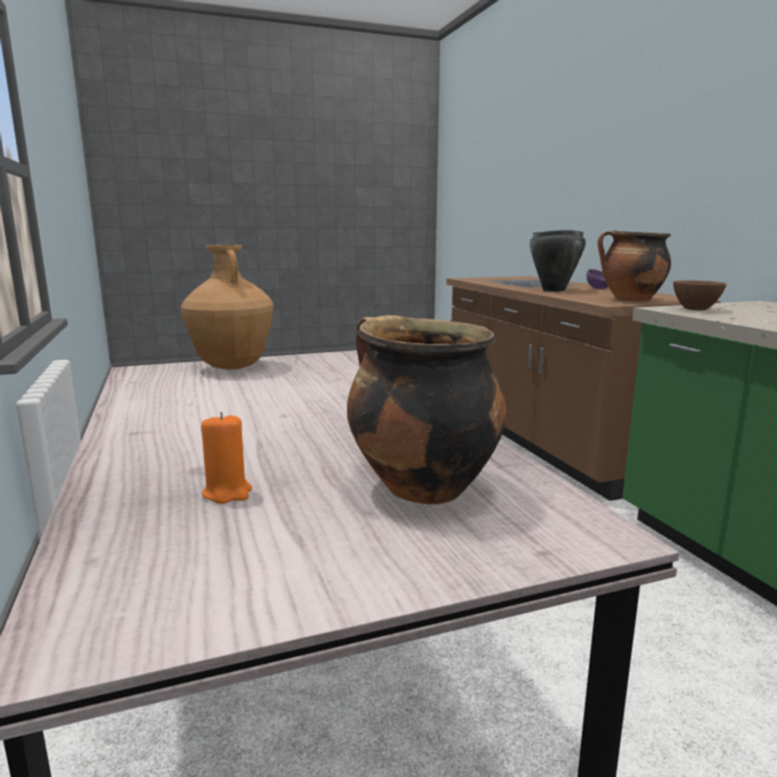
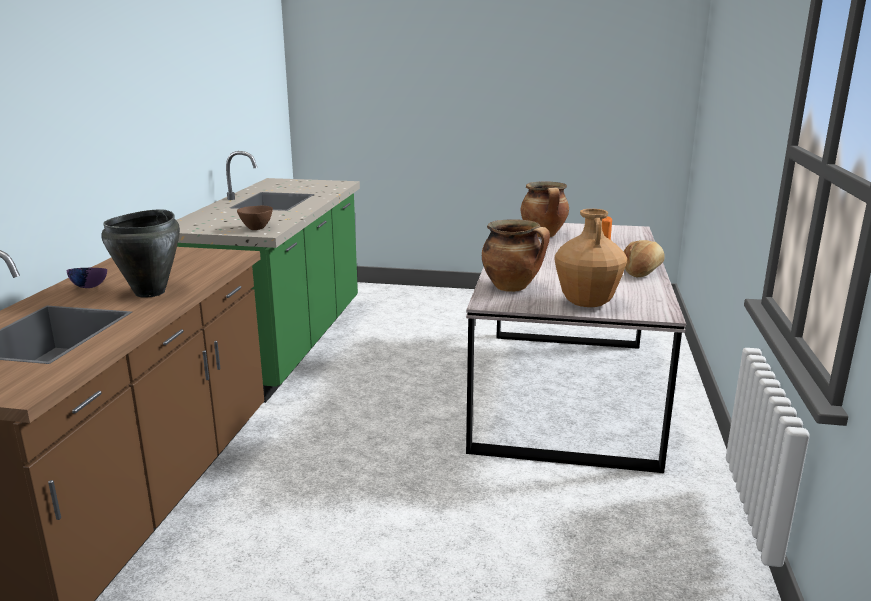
camera: 150 degrees left, 5 degrees up
cooking pot [598,230,671,302] -> cooking pot moved to [482,219,550,292]
none -> bread [624,240,665,277]

